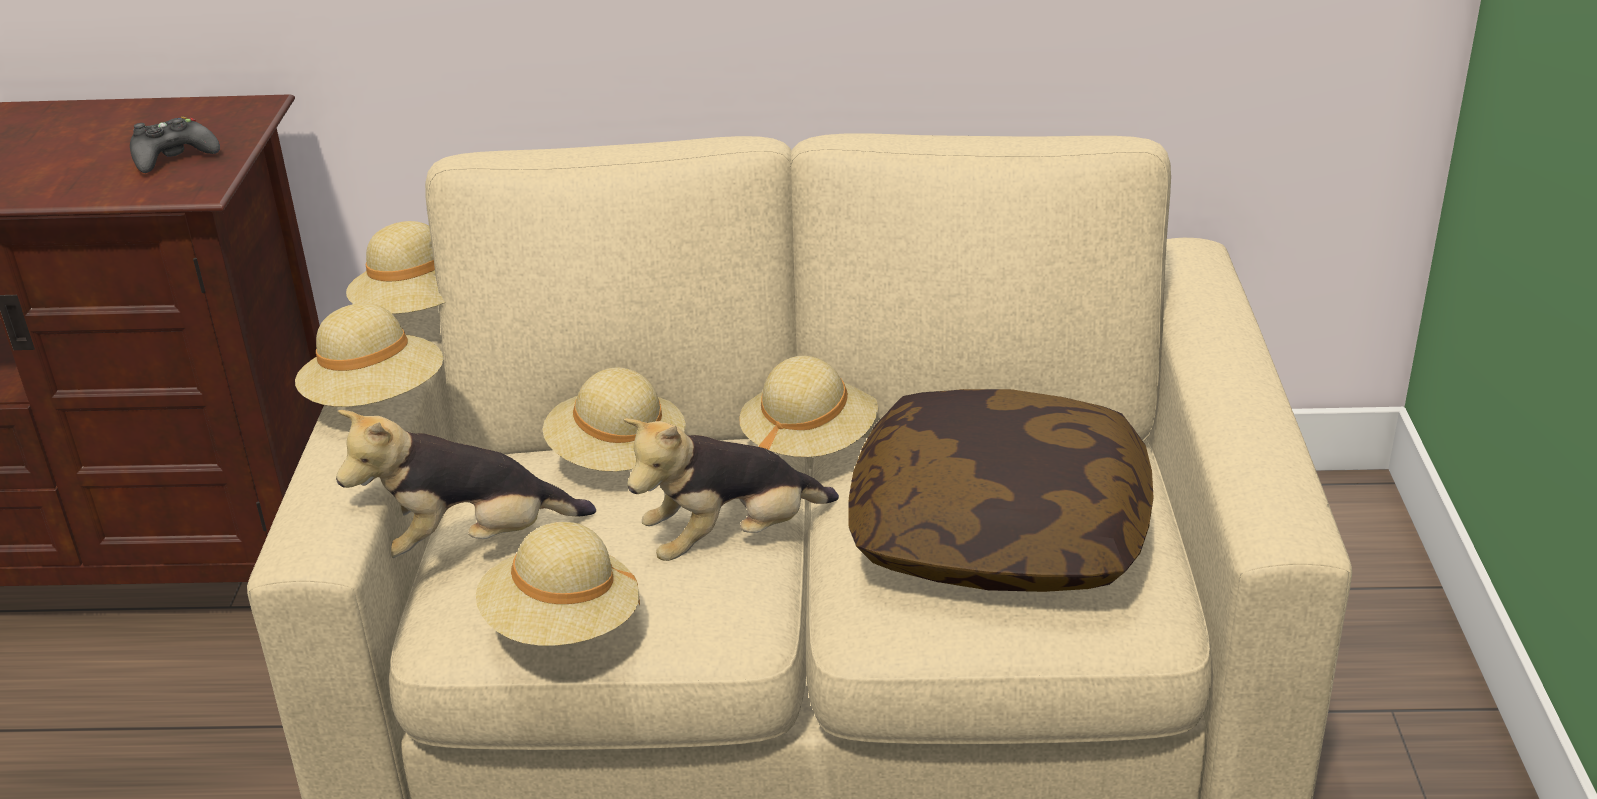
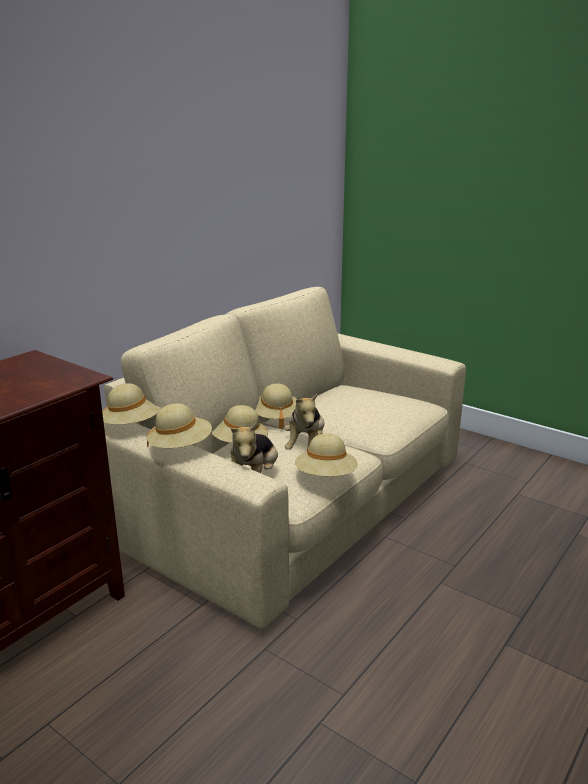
camera: 55 degrees left, 10 degrees down
black game controller [130,116,220,173] -> none
pillow [848,389,1154,592] -> none

